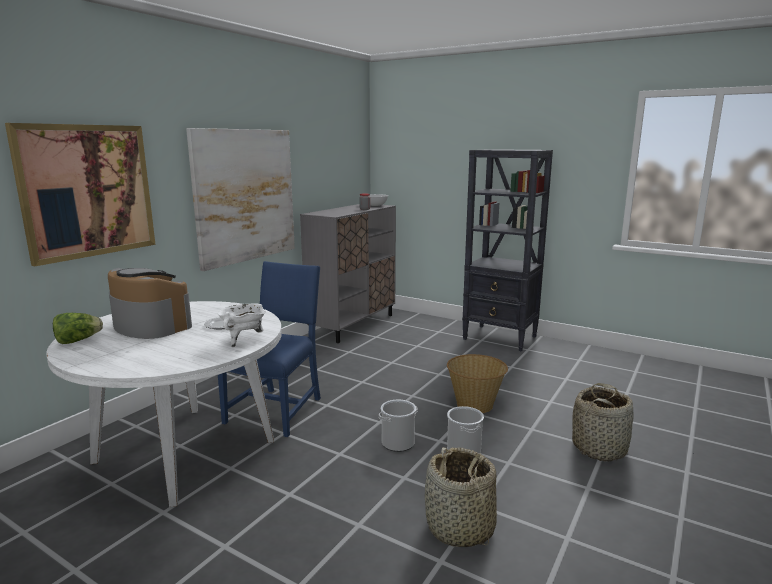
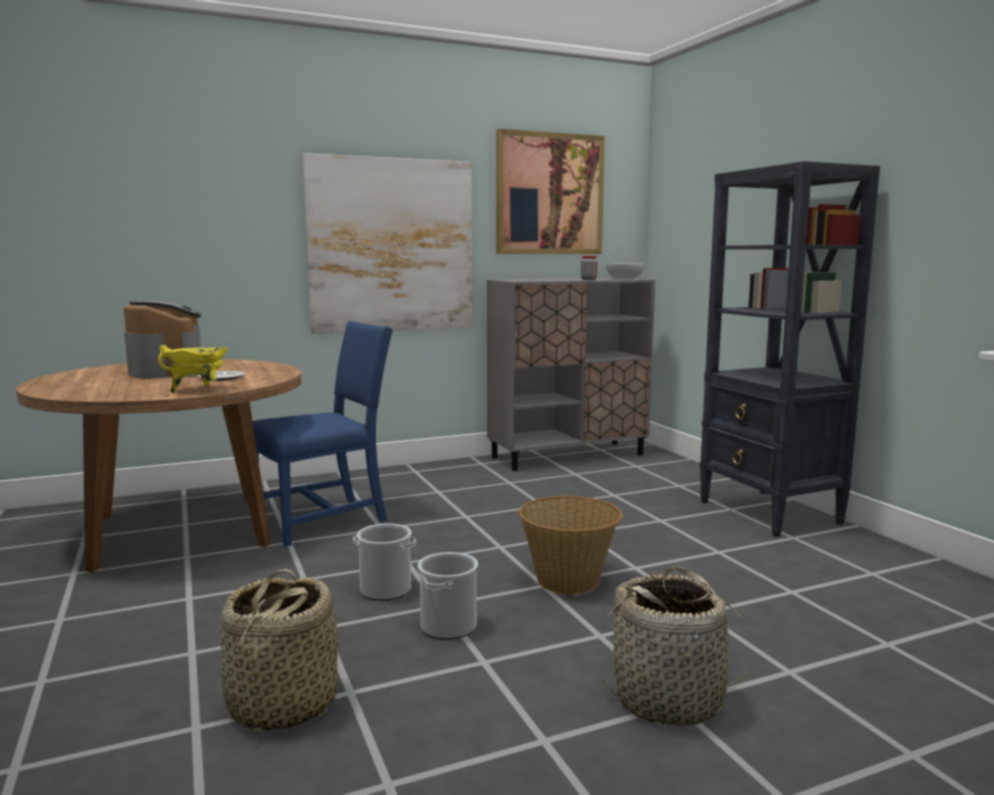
camera: 35 degrees right, 5 degrees down
picture [5,123,156,266] -> picture moved to [496,129,605,254]
white dining table [46,301,282,507] -> brown dining table [16,359,301,573]
lettuce [53,313,103,344] -> none
white cooking pot [218,304,266,347] -> yellow cooking pot [158,345,228,393]

